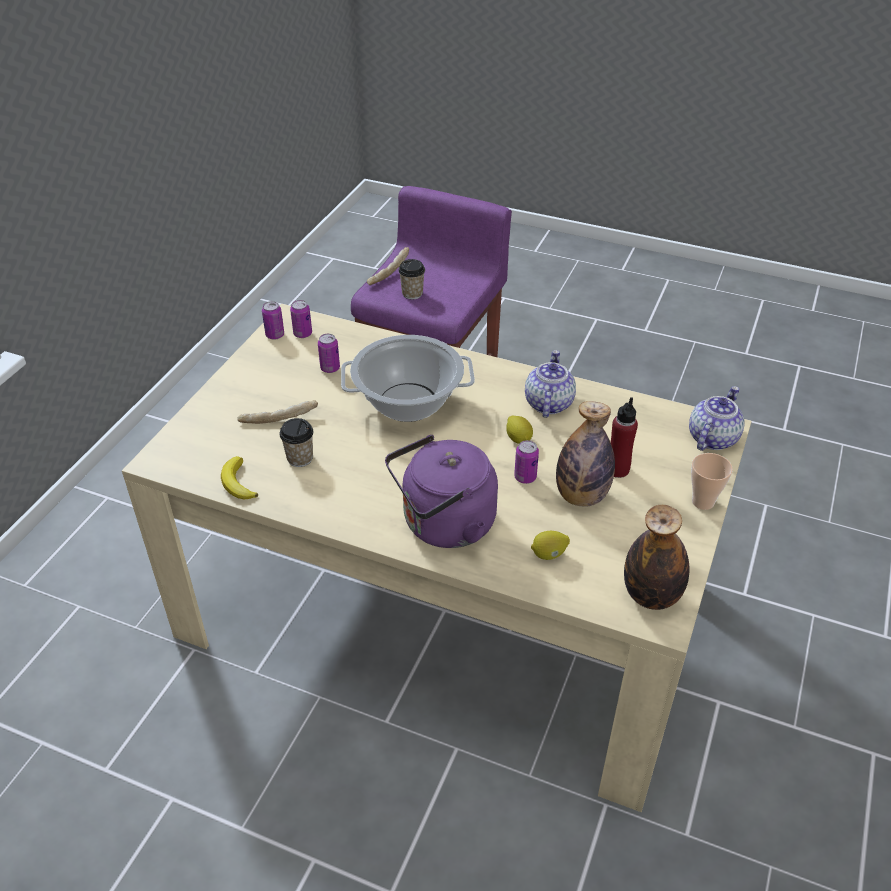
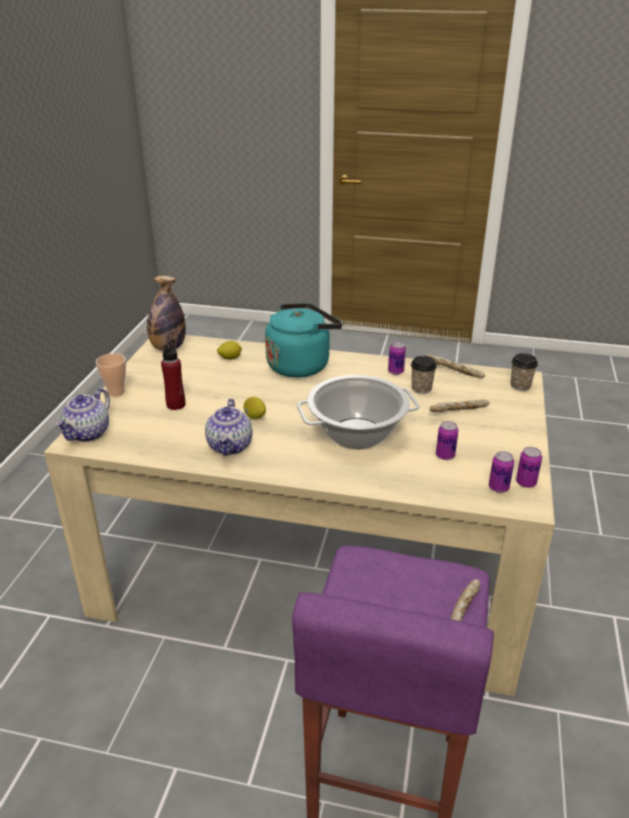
camera: 170 degrees right, 10 degrees down
banana [221,456,258,499] -> bread [426,354,485,378]
purple kettle [385,435,498,548] -> turquoise kettle [265,303,343,377]
cup [398,259,425,299] -> cup moved to [511,353,538,391]
can [514,440,539,484] -> can moved to [388,342,406,375]
bottle [556,401,615,507] -> none

